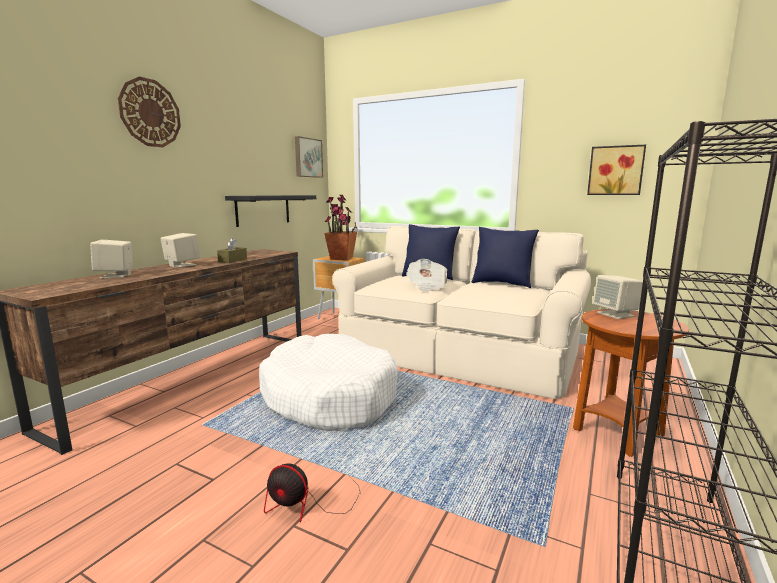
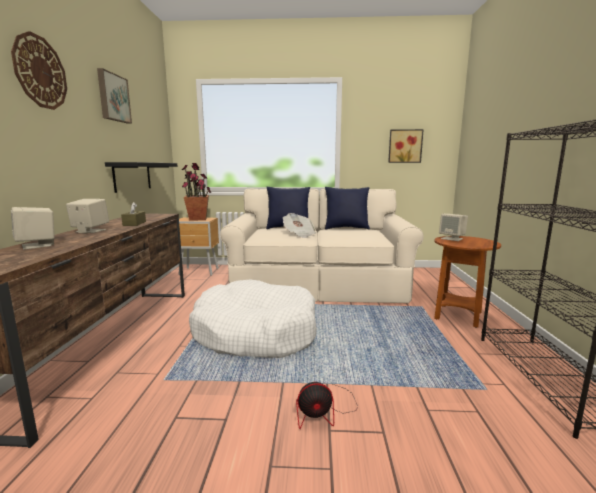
camera: 25 degrees left, 0 degrees up
picture [295,136,323,178] -> picture moved to [97,68,132,123]

